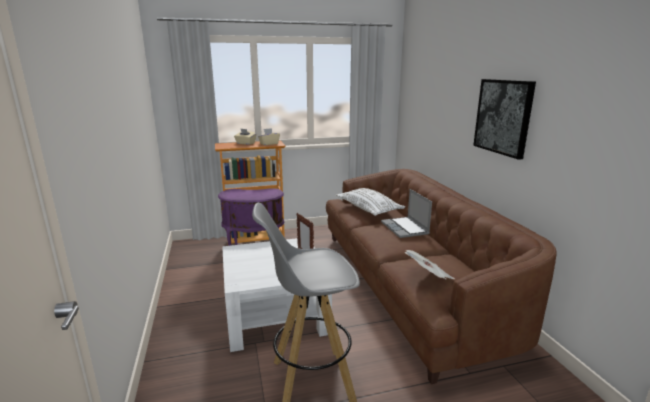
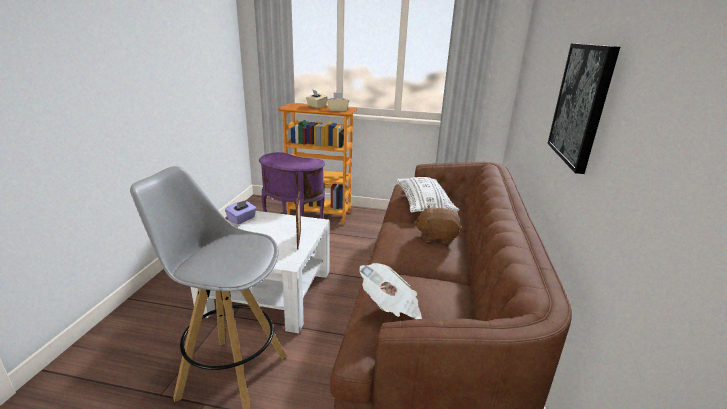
camera: 25 degrees right, 5 degrees up
laptop [381,189,432,238] -> brown plush toy [414,206,461,244]
none -> purple tissue box [225,200,257,224]

